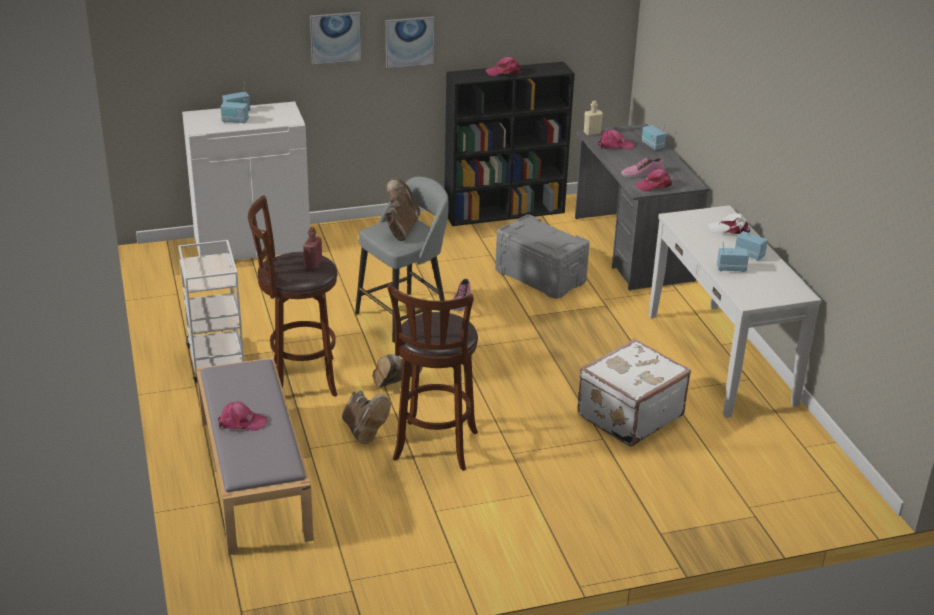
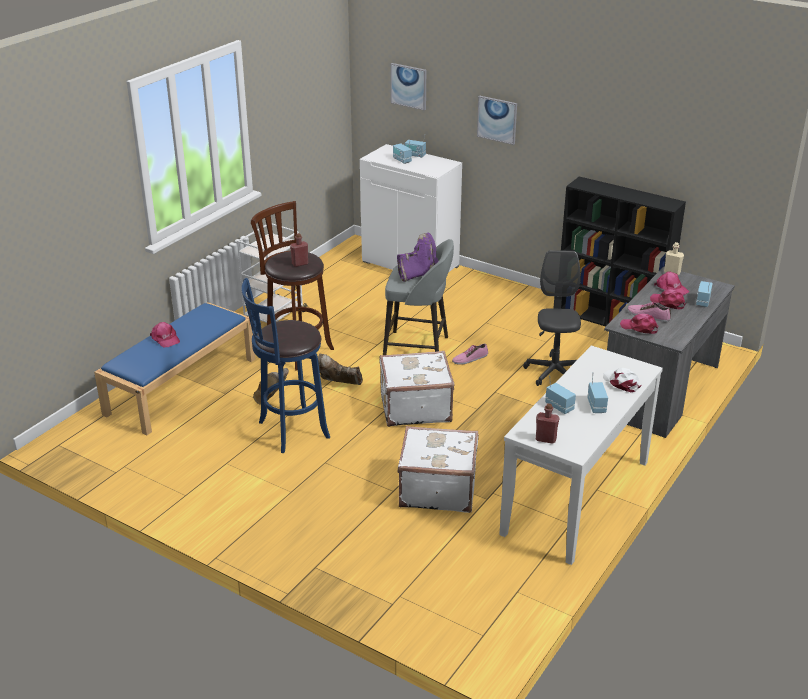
camera: 50 degrees right, 0 degrees up
grey bench [196,358,314,555] -> blue bench [94,302,255,435]
brown boot [385,178,420,241] -> purple boot [397,233,438,282]
picture [386,17,435,68] -> picture moved to [390,63,426,111]
brown stool [387,283,478,471] -> blue stool [241,278,330,453]
pink cap [485,57,522,76] -> pink cap moved to [650,289,686,310]
grey storage box [495,214,590,299] -> grey office chair [523,250,581,386]
none -> white suitcase [379,351,455,427]
none -> red bottle [536,403,560,444]

